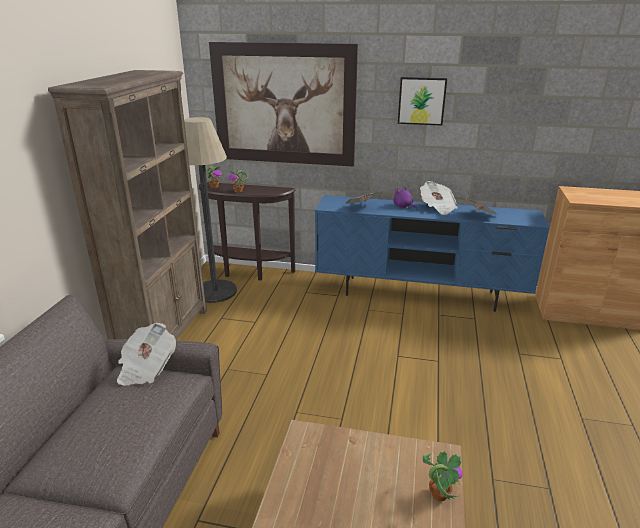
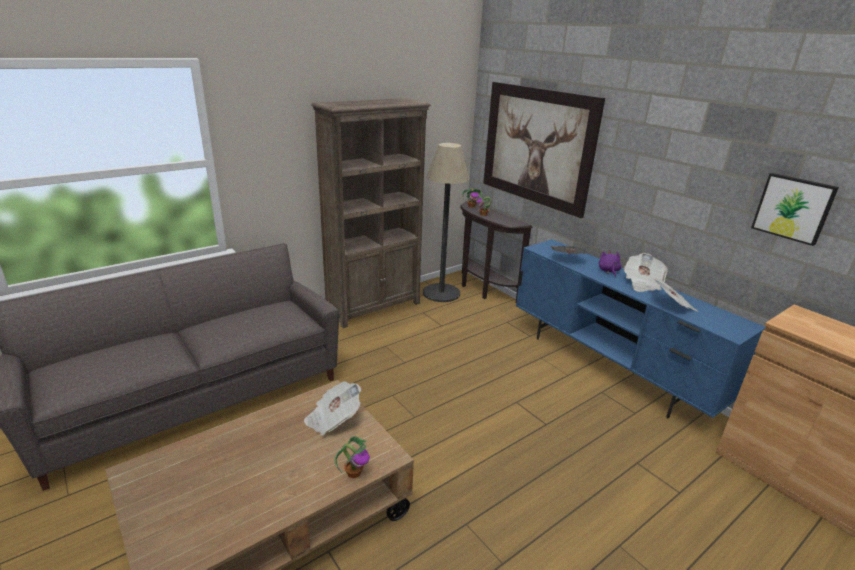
camera: 40 degrees right, 0 degrees up
newspaper [117,323,176,385] -> newspaper moved to [304,381,362,436]
picture [398,77,447,126] -> picture moved to [751,173,839,246]

